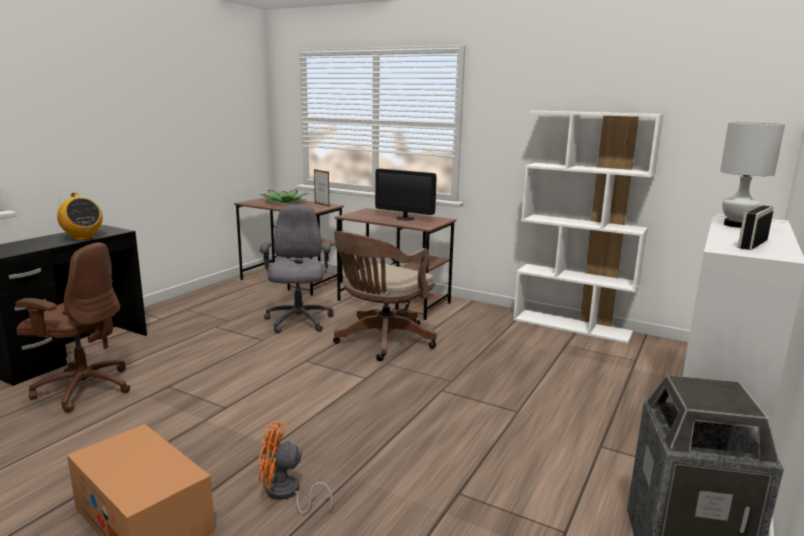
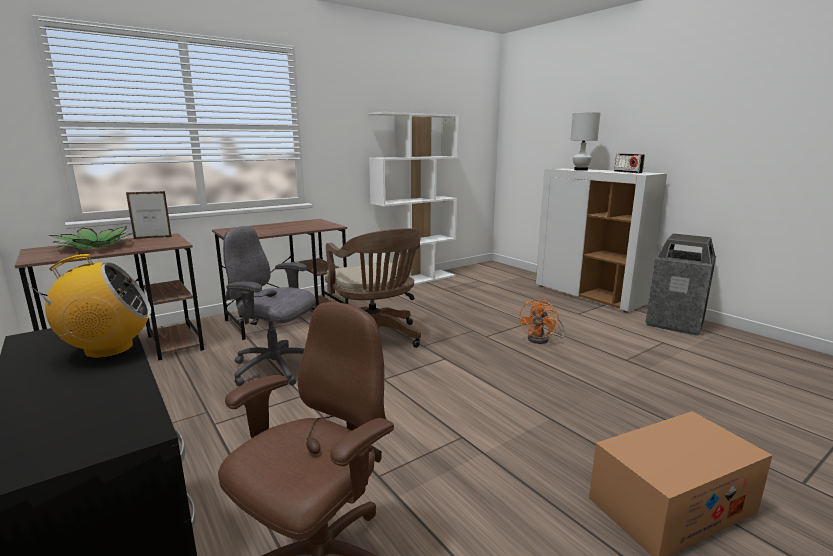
camera: 65 degrees left, 0 degrees up
orange fan [259,422,333,514] -> orange fan moved to [519,298,565,344]
monitor [375,169,437,220] -> none

